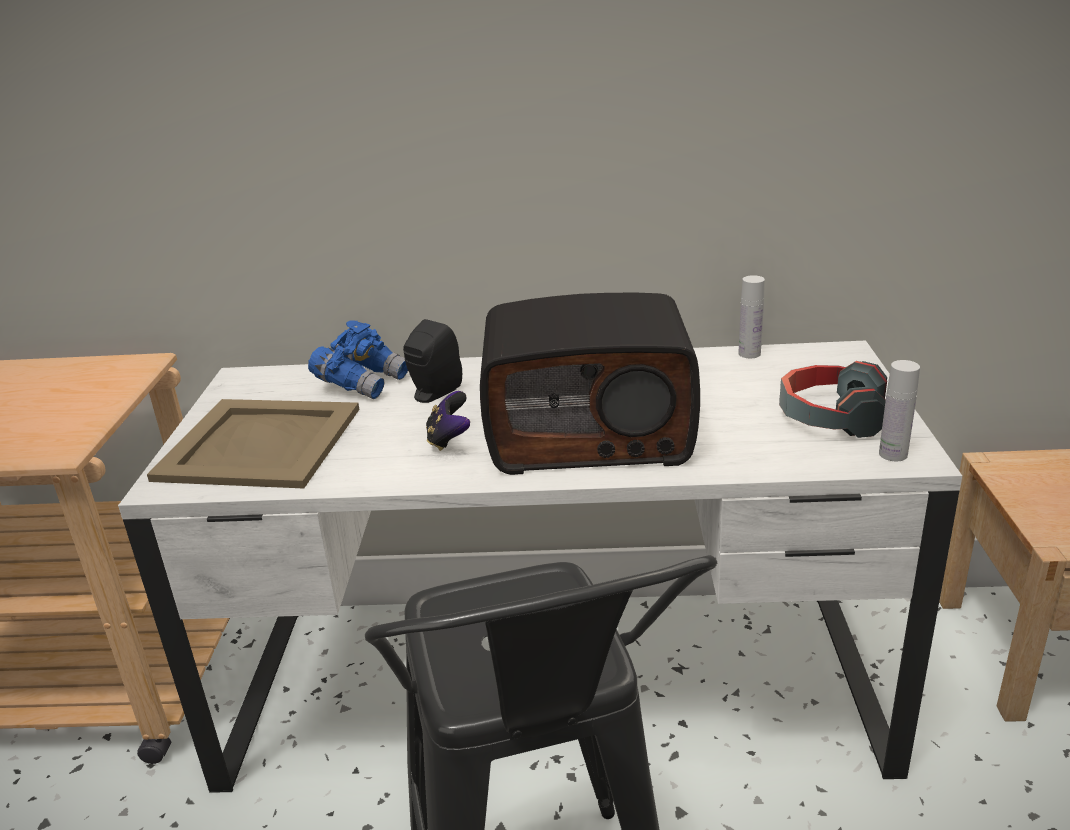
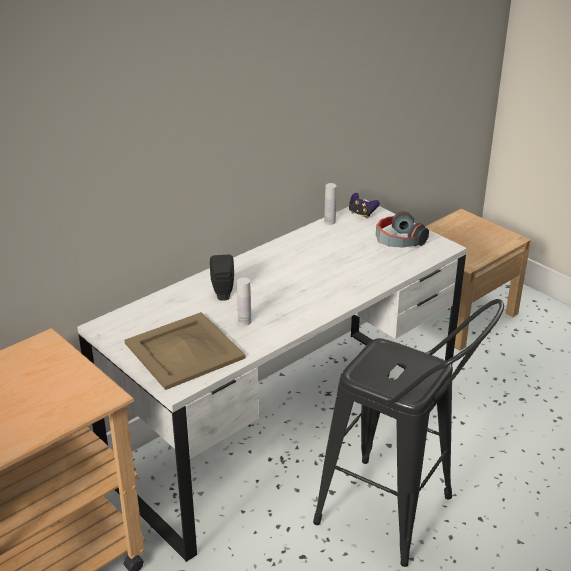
camera: 45 degrees left, 5 degrees up
blue binoculars [308,320,408,399] -> none
game controller [426,391,470,451] -> game controller moved to [349,193,380,219]
radio [480,293,700,475] -> none
white bottle [879,360,920,461] -> white bottle moved to [237,277,251,326]

